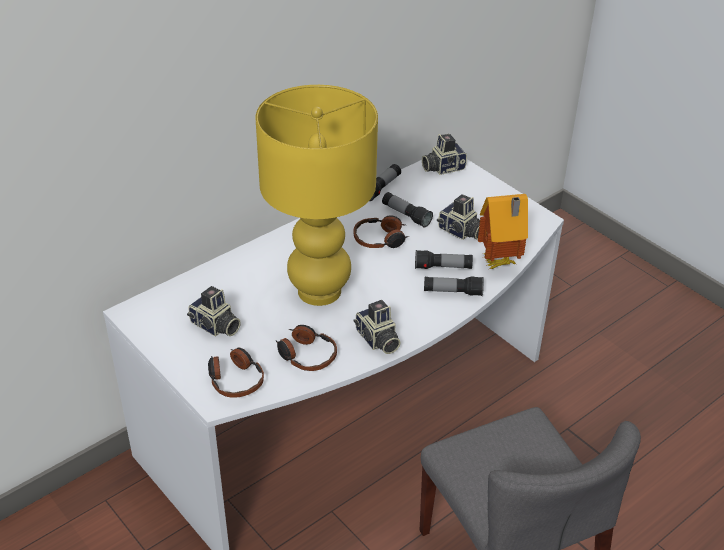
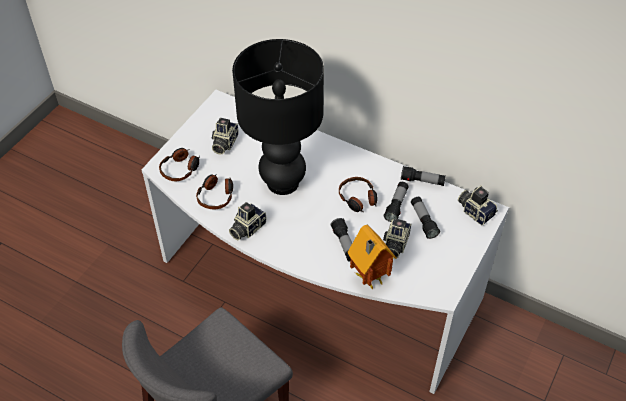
camera: 70 degrees right, 10 degrees up
yellow table lamp [256,85,378,306] -> black table lamp [232,39,324,195]
flashlight [424,276,484,296] -> flashlight moved to [411,197,440,239]

